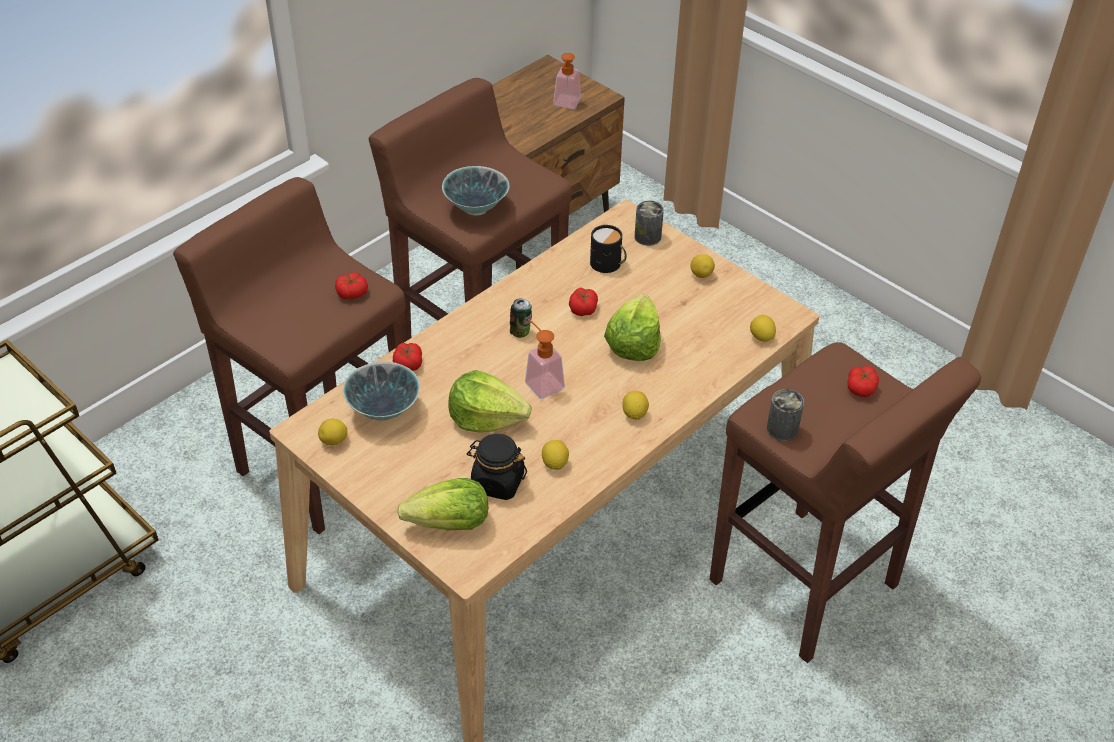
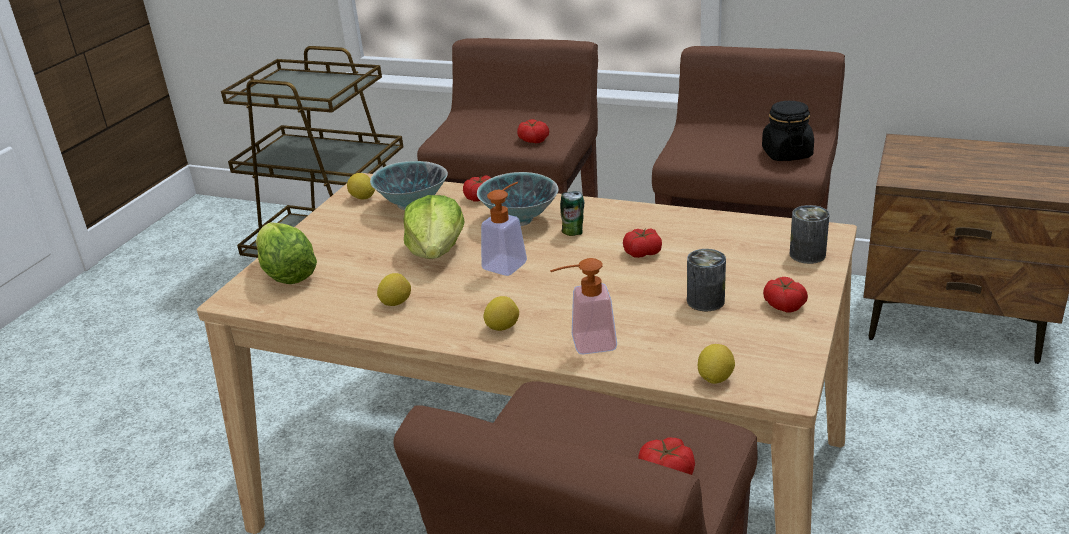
camera: 70 degrees right, 15 degrees down
bowl [442,166,510,215] -> bowl moved to [477,172,559,226]
black jar [467,434,527,500] -> black jar moved to [762,101,814,161]
soap dispenser [553,53,581,109] -> soap dispenser moved to [550,258,617,354]
black mug [590,225,627,273] -> none
lettuce [604,295,661,361] -> none
lemon [691,254,715,278] -> tomato [763,277,808,312]
can [767,389,804,441] -> can moved to [687,249,726,311]

